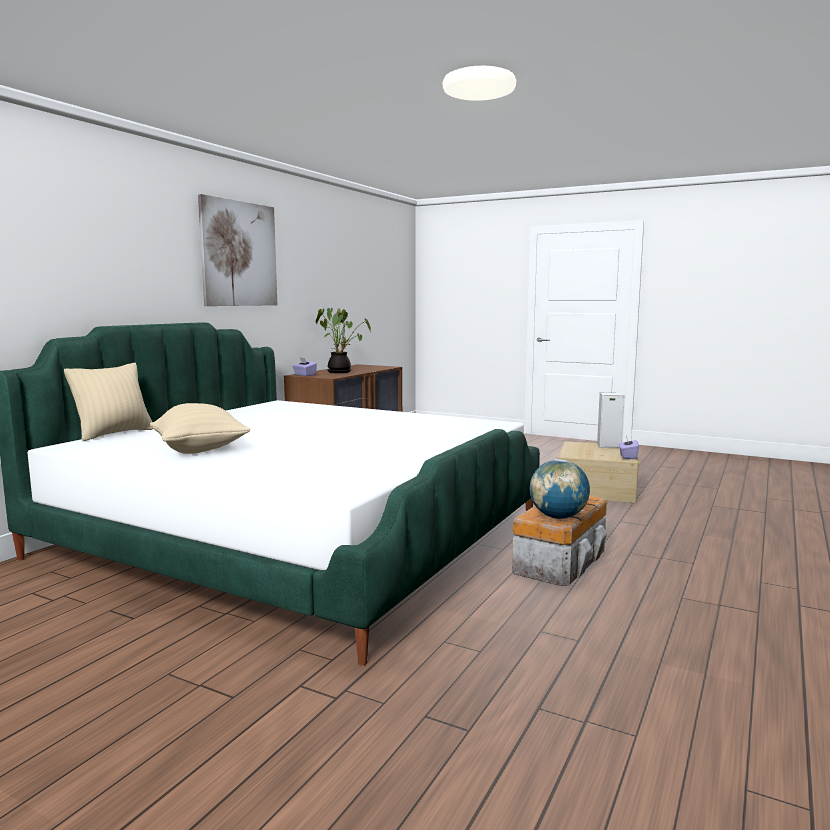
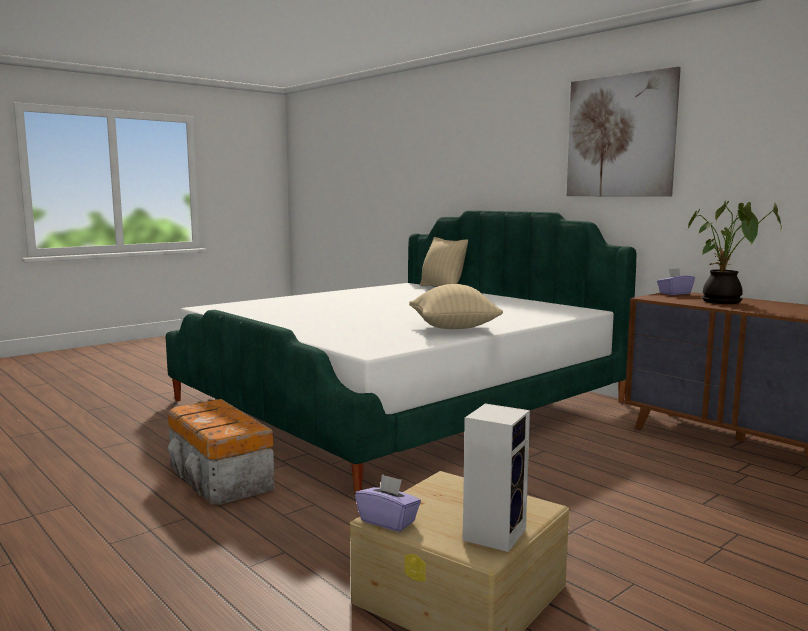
camera: 110 degrees right, 0 degrees up
beige pillow [150,403,250,454] -> beige pillow moved to [409,284,503,329]
globe [530,459,590,519] -> none

